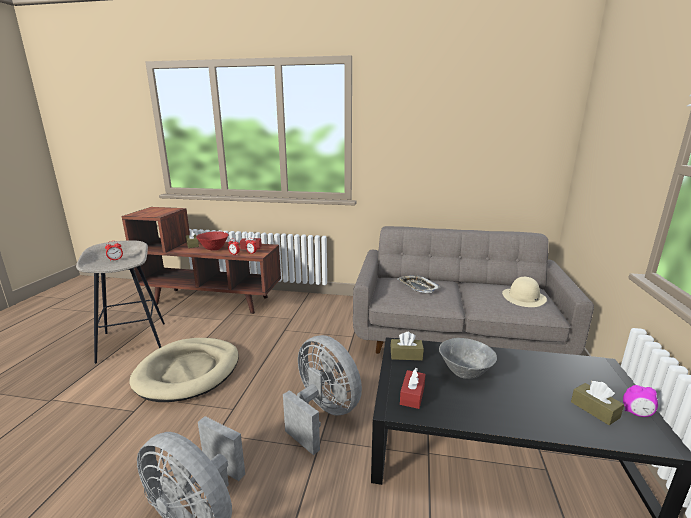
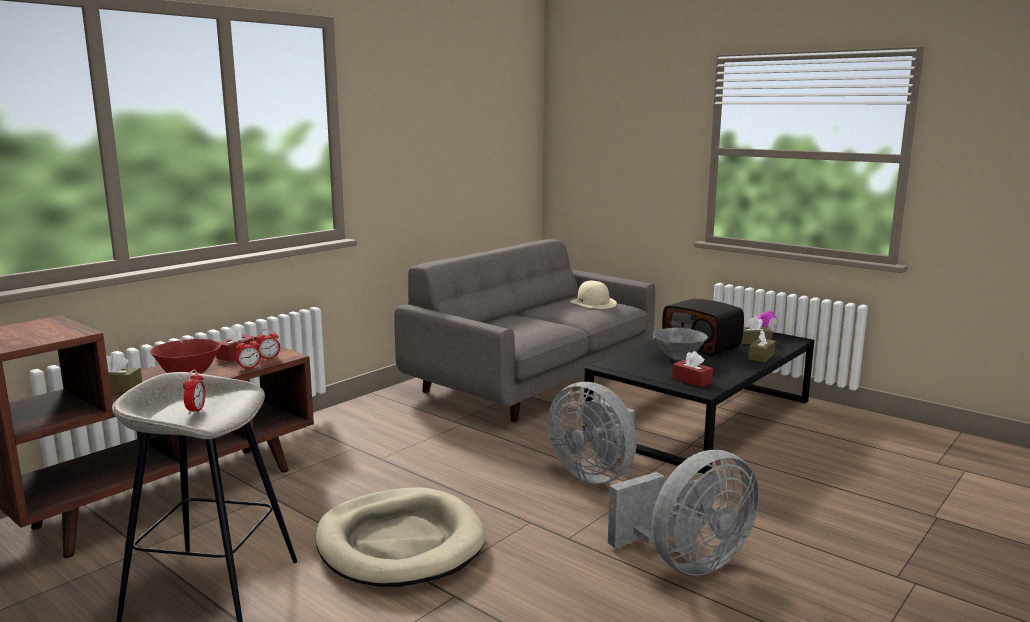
camera: 60 degrees left, 5 degrees down
grey fan [283,335,362,455] -> grey fan turned 120 degrees counterclockwise [548,382,637,484]
brown tissue box [391,332,424,361] -> brown tissue box moved to [748,330,776,362]
tray [397,275,441,293] -> none
none -> radio [662,299,744,356]

